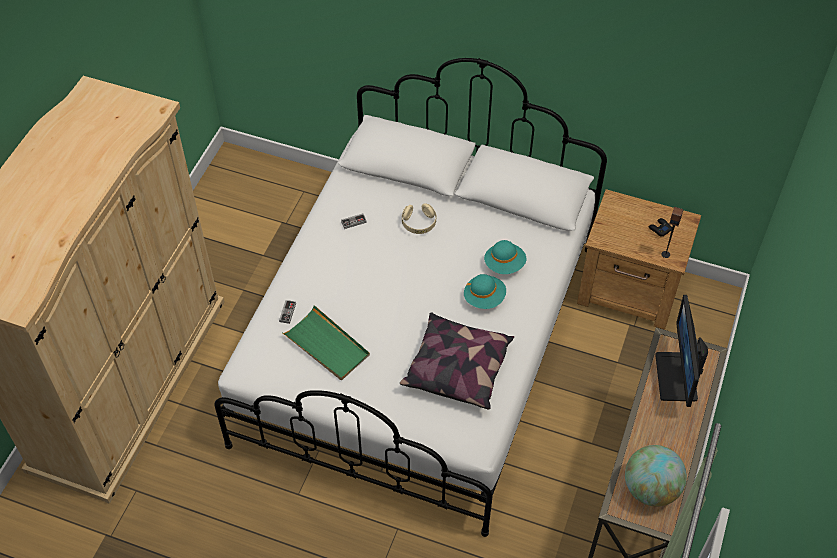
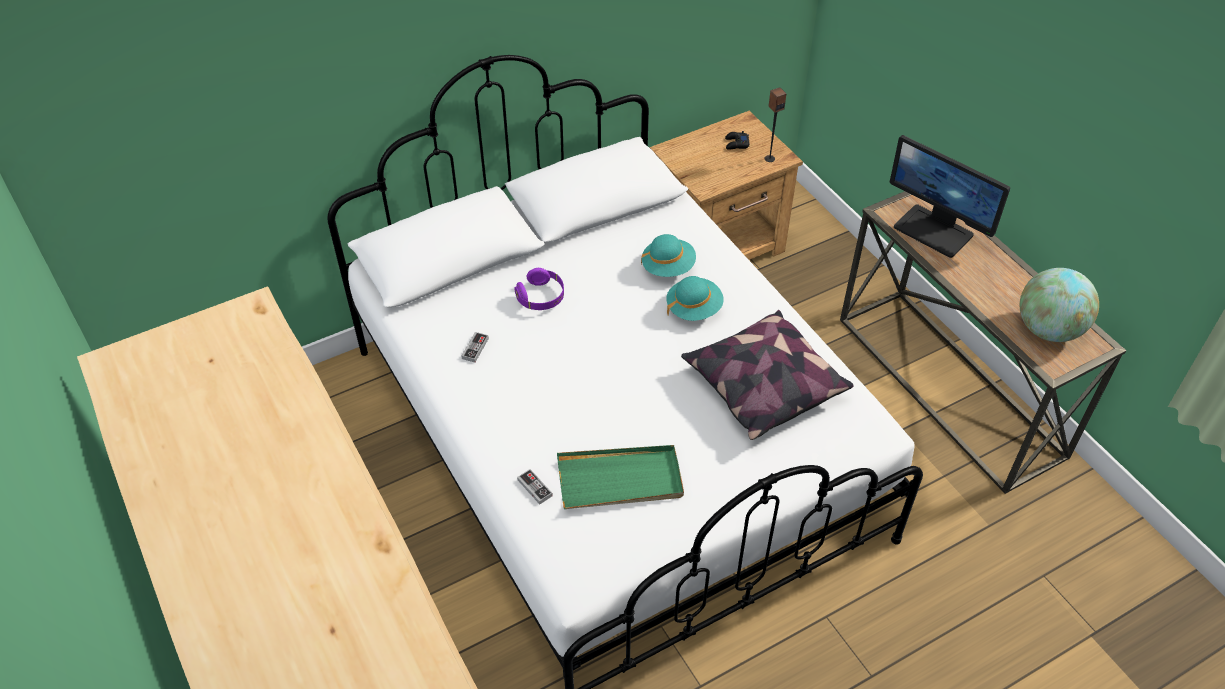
camera: 50 degrees left, 5 degrees down
beige headphones [402,203,436,234] -> purple headphones [515,268,564,310]

